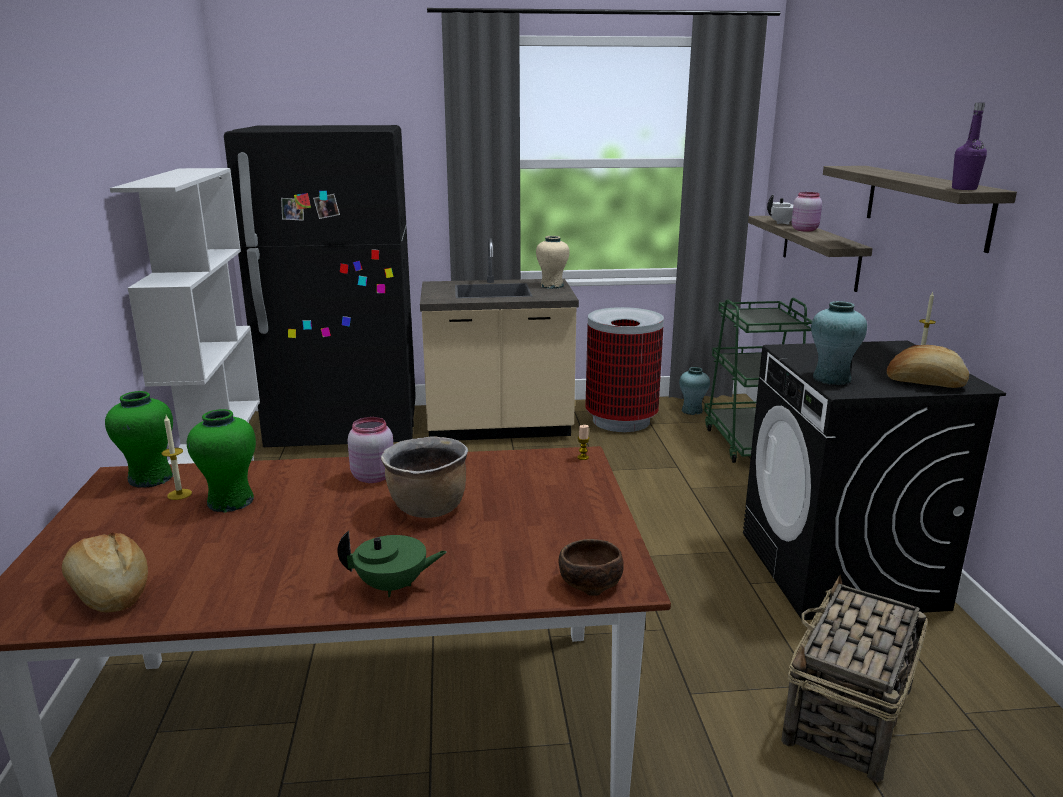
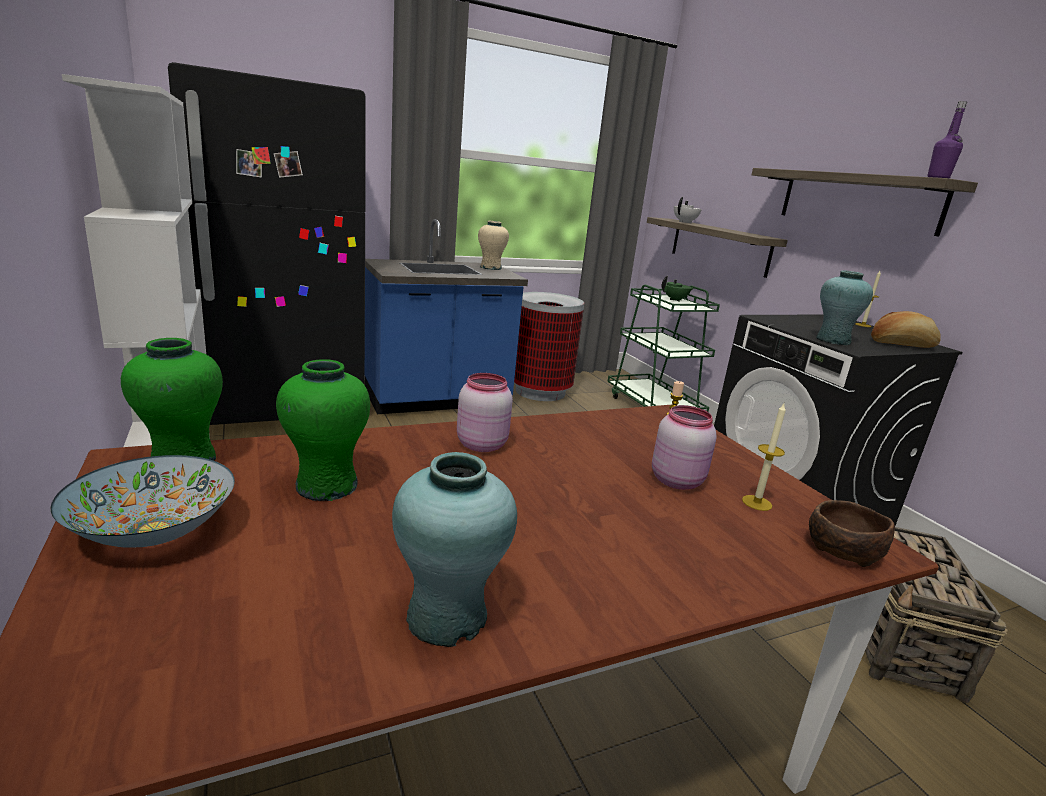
camera: 20 degrees left, 0 degrees up
bread [62,532,148,613] -> none
candle [162,415,192,500] -> candle moved to [742,403,786,511]
green teapot [337,531,447,597] -> green teapot moved to [662,276,694,302]
brown cooking pot [381,436,468,518] -> none
beige counter [420,238,579,440] -> blue counter [365,219,528,414]
turquoise vase [679,367,710,415] -> turquoise vase moved to [392,452,517,647]
pink jar [792,192,822,232] -> pink jar moved to [652,405,716,490]
none -> bowl [51,455,235,548]

